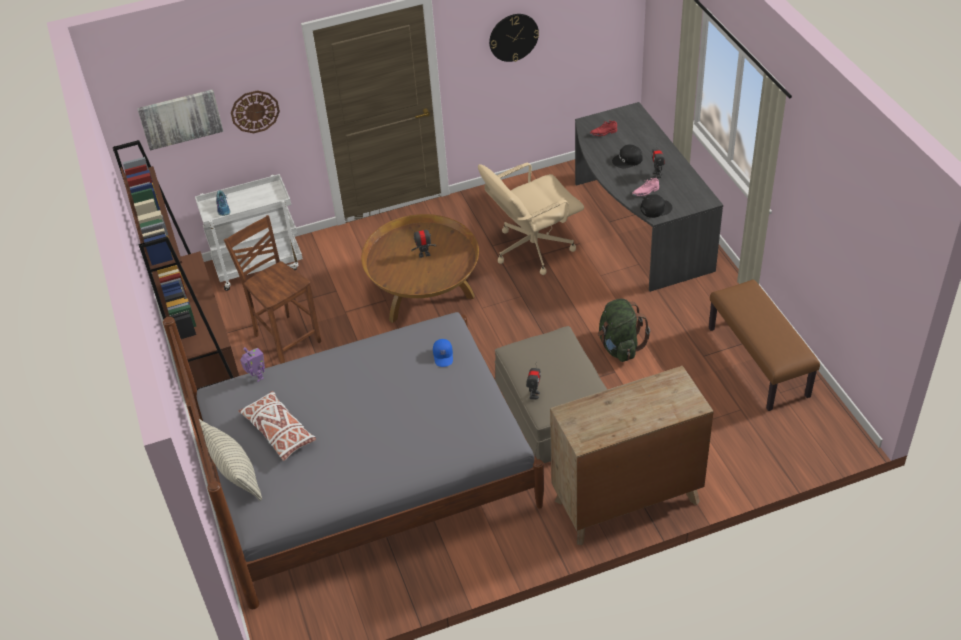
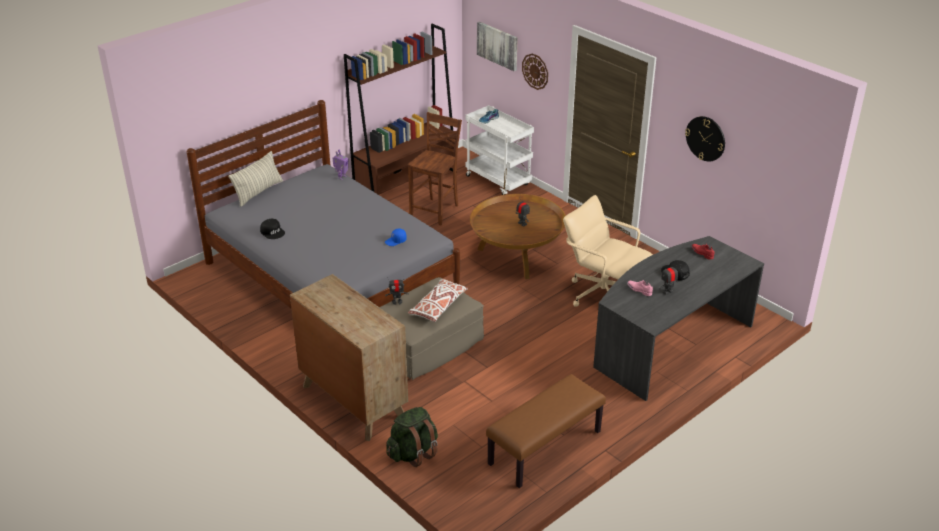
camera: 65 degrees right, 10 degrees down
white pillow [238,391,316,461] -> white pillow moved to [408,279,468,322]
green backpack [598,299,650,362] -> green backpack moved to [386,407,438,467]
black cap [640,194,673,218] -> black cap moved to [260,219,285,239]

